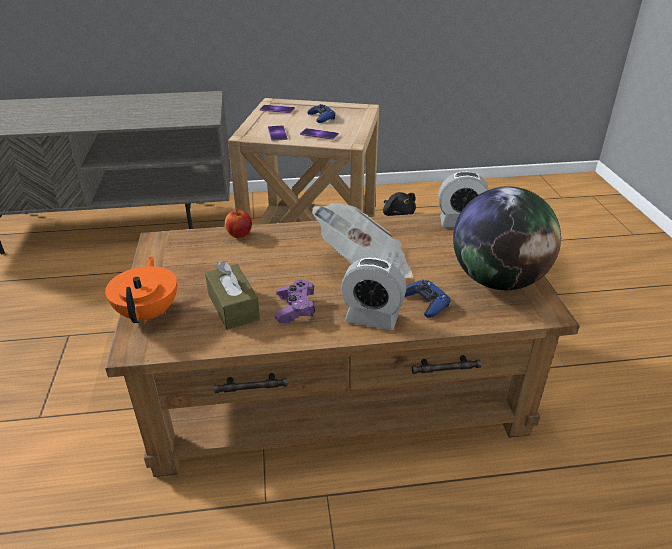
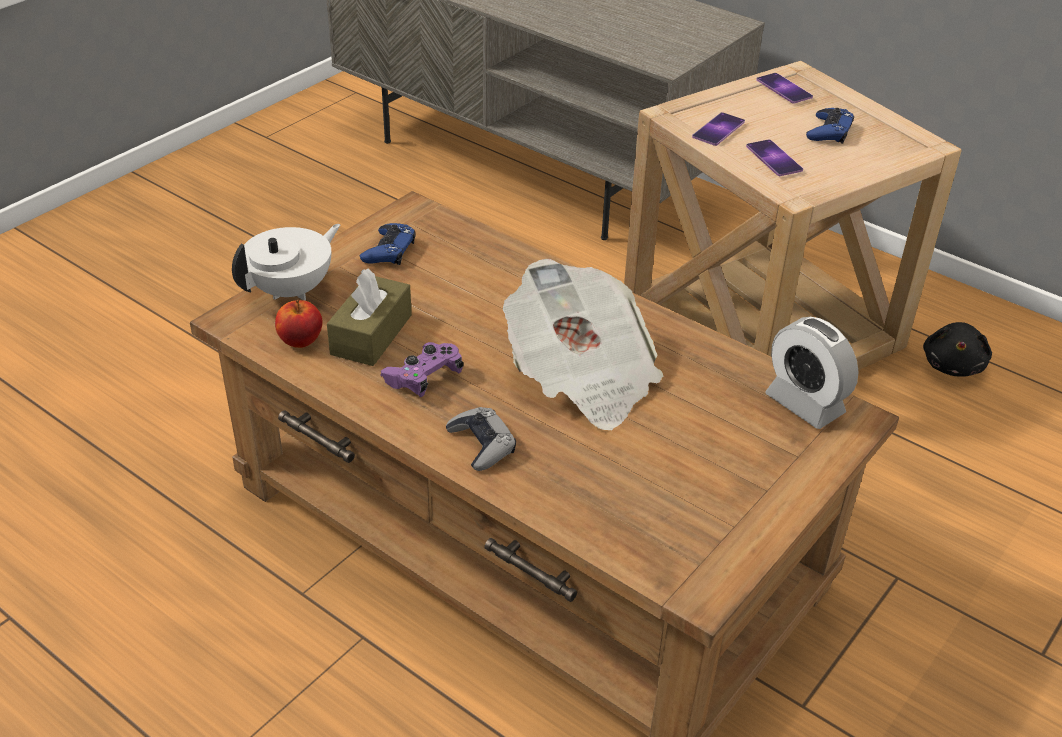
camera: 45 degrees right, 5 degrees up
orange teapot [105,256,177,324] -> white teapot [232,224,340,301]
apple [225,208,252,238] -> apple moved to [275,300,322,348]
alarm clock [340,257,406,330] -> grey game controller [446,407,516,471]
blue game controller [405,280,451,318] -> blue game controller moved to [360,223,416,265]
globe [453,186,561,290] -> none

